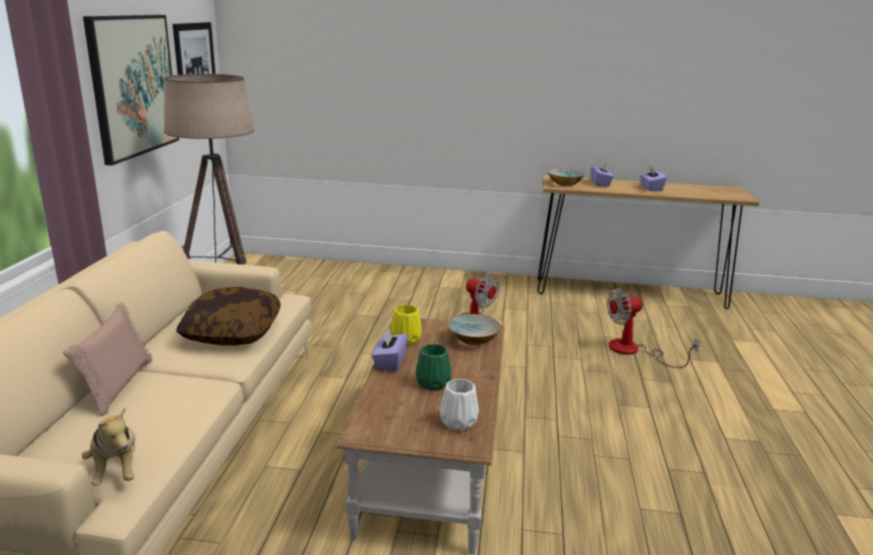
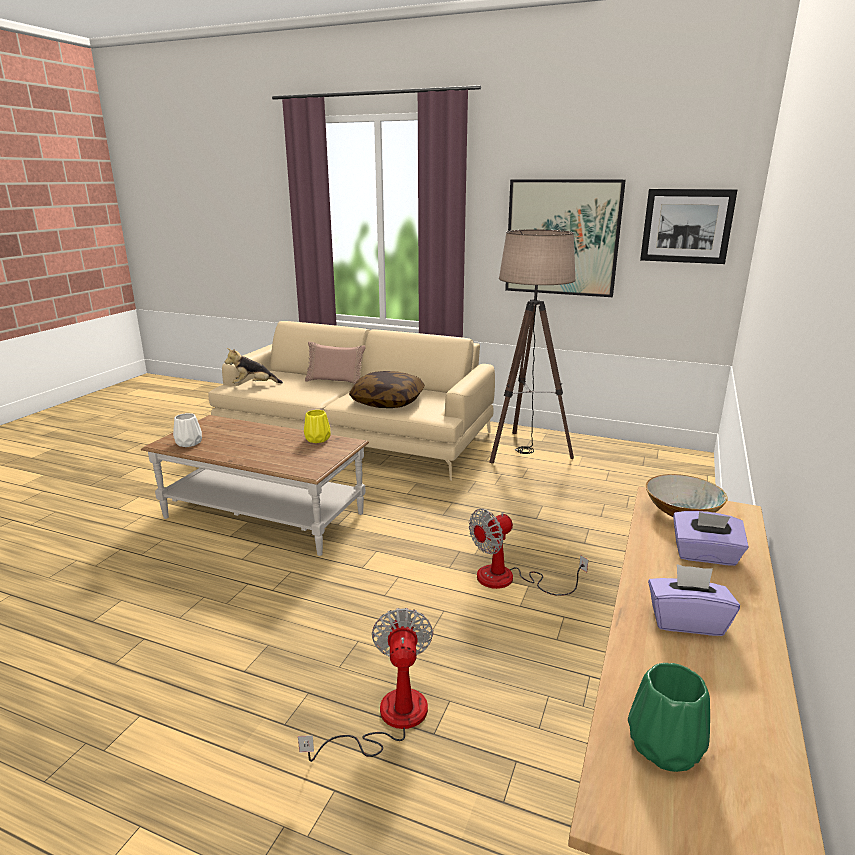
camera: 105 degrees right, 0 degrees up
purple tissue box [372,328,408,371] -> none
green vase [416,344,451,390] -> green vase moved to [628,663,710,772]
bowl [448,314,501,345] -> none

